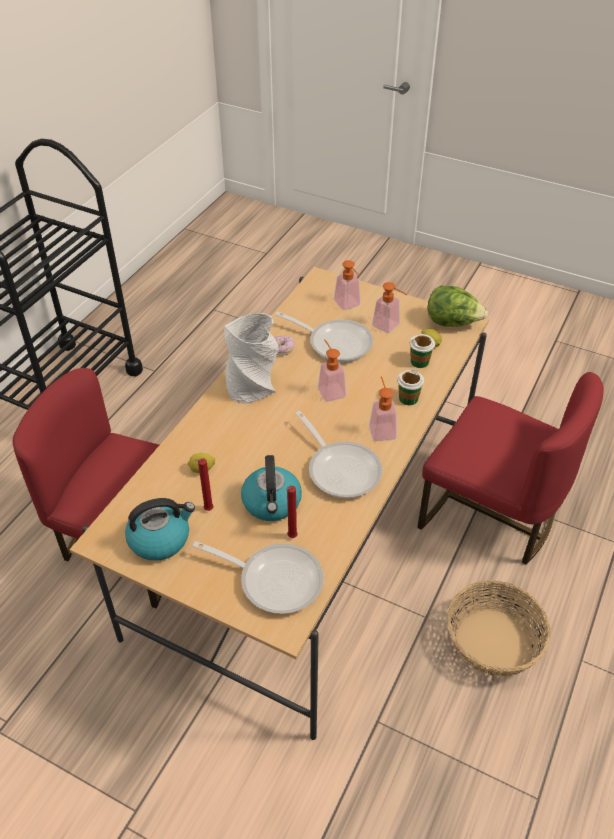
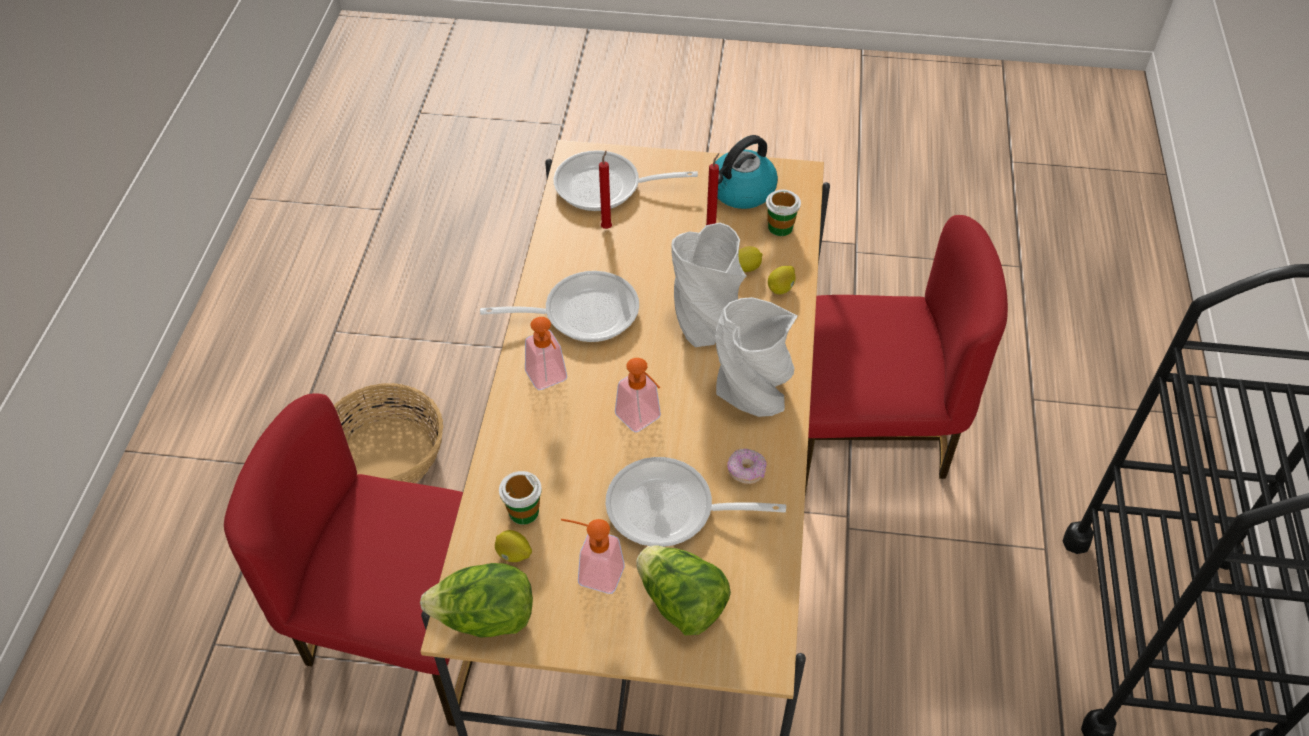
camera: 160 degrees right, 5 degrees up
kettle [241,455,302,521] -> none
frying pan [295,411,382,498] -> frying pan turned 135 degrees clockwise [480,271,639,342]
soap dispenser [334,260,360,310] -> lettuce [636,545,731,635]
cup [397,369,424,405] -> cup moved to [766,189,801,236]
none -> grey vase [671,223,747,347]
none -> lemon [768,266,796,295]

